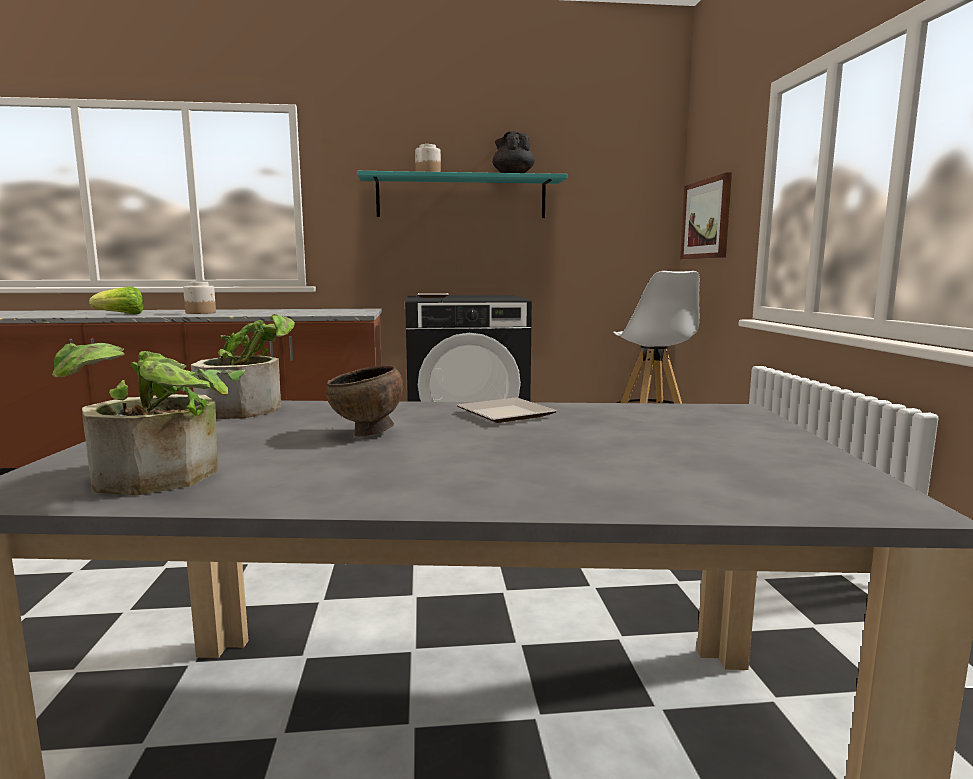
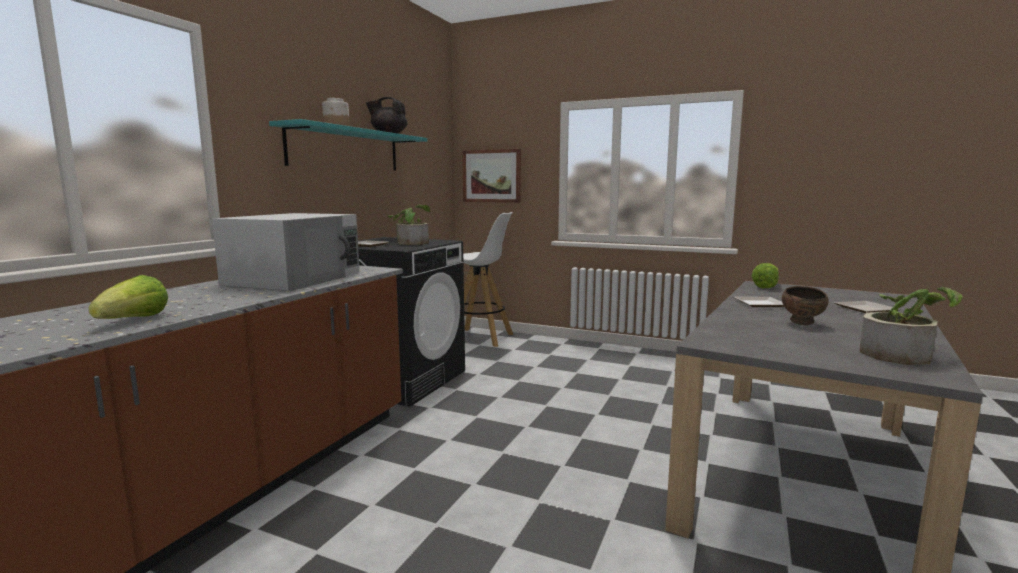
camera: 60 degrees left, 0 degrees up
jar [183,282,216,314] -> none
potted plant [191,314,295,419] -> potted plant moved to [387,205,431,245]
none -> white microwave [212,213,359,291]
none -> lettuce [751,263,779,288]
none -> plate [835,301,901,313]

